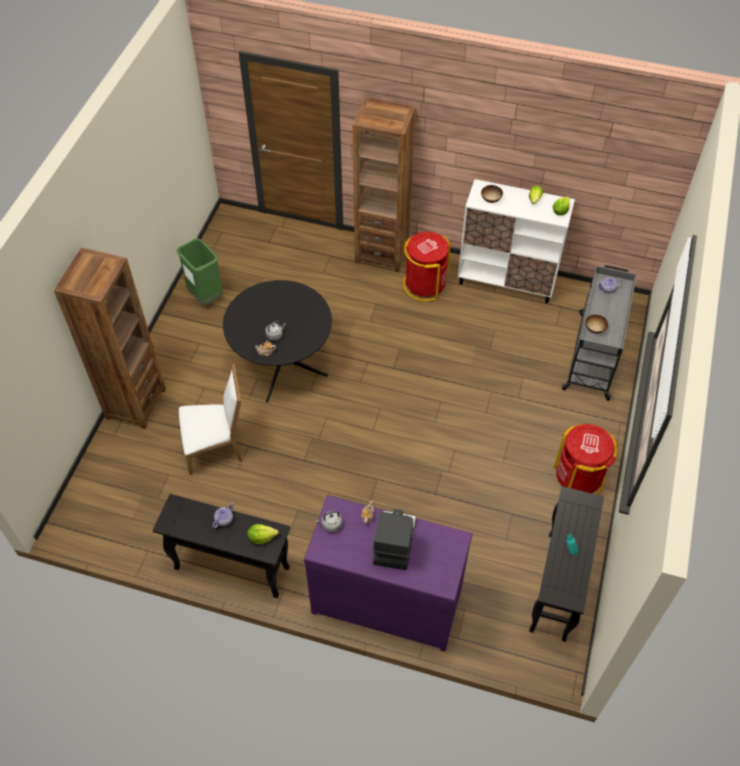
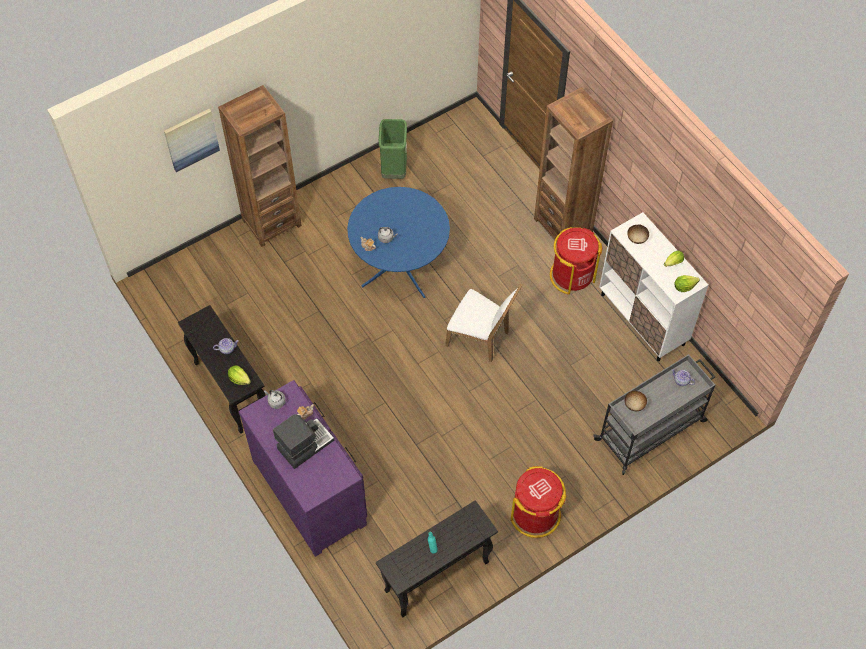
camera: 40 degrees right, 5 degrees up
white chair [179,364,242,475] -> white chair moved to [445,284,523,362]
black dining table [223,280,332,403] -> blue dining table [347,187,450,298]
none -> picture [164,109,220,172]

